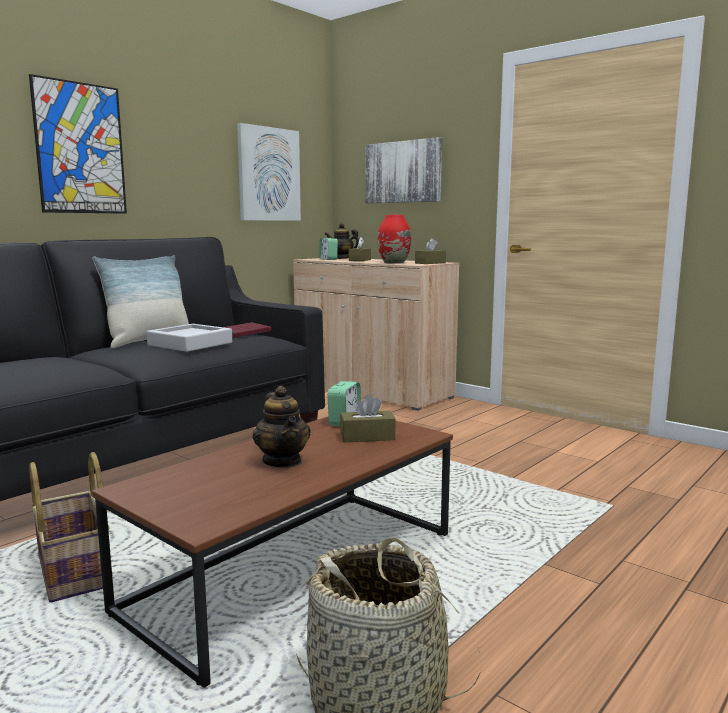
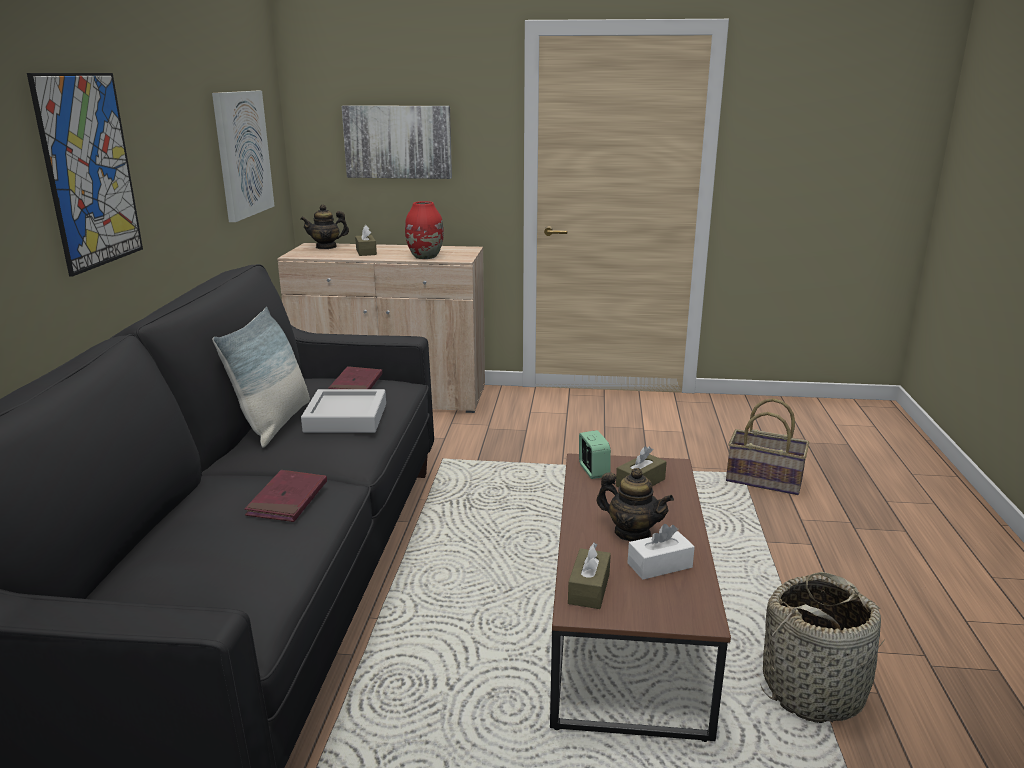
camera: 35 degrees left, 10 degrees up
basket [29,452,110,603] -> basket moved to [726,398,809,495]
alarm clock [319,238,338,260] -> none
brown tissue box [415,238,446,264] -> brown tissue box moved to [568,543,611,609]
none -> red book [245,470,327,522]
none -> white tissue box [628,524,695,580]

